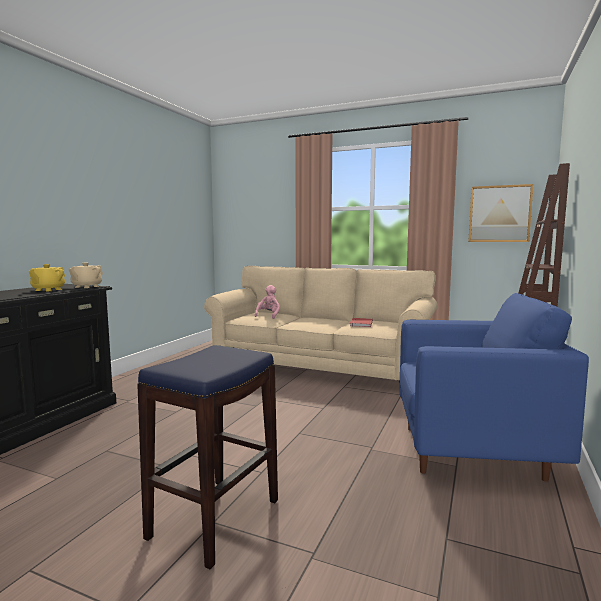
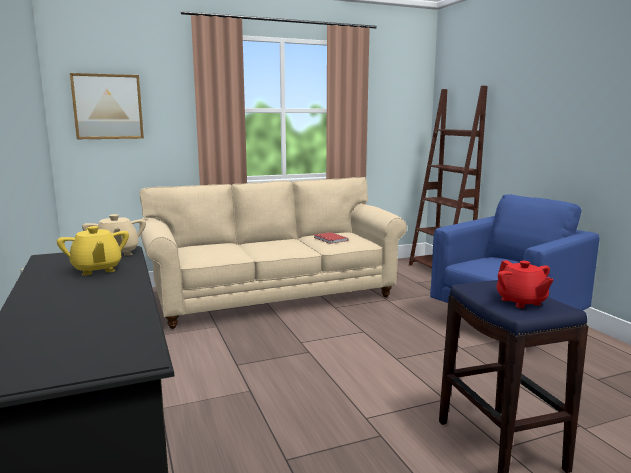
camera: 45 degrees left, 5 degrees up
pink plush toy [254,285,280,319] -> none
picture [468,184,534,242] -> picture moved to [70,73,144,139]
none -> red teapot [496,260,554,308]

